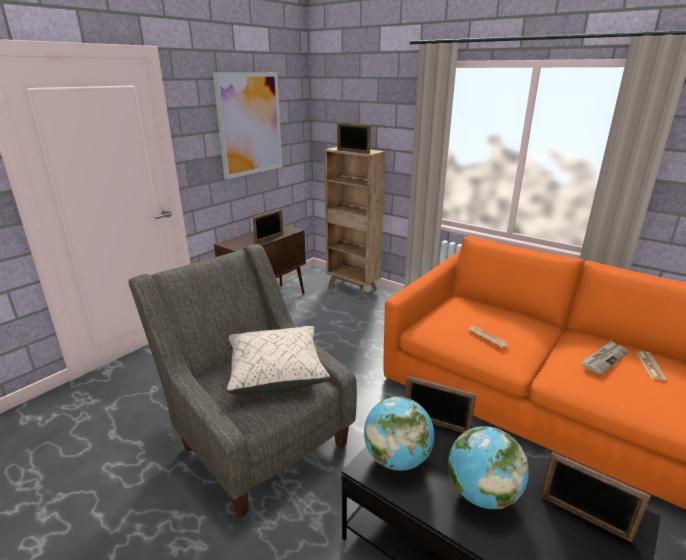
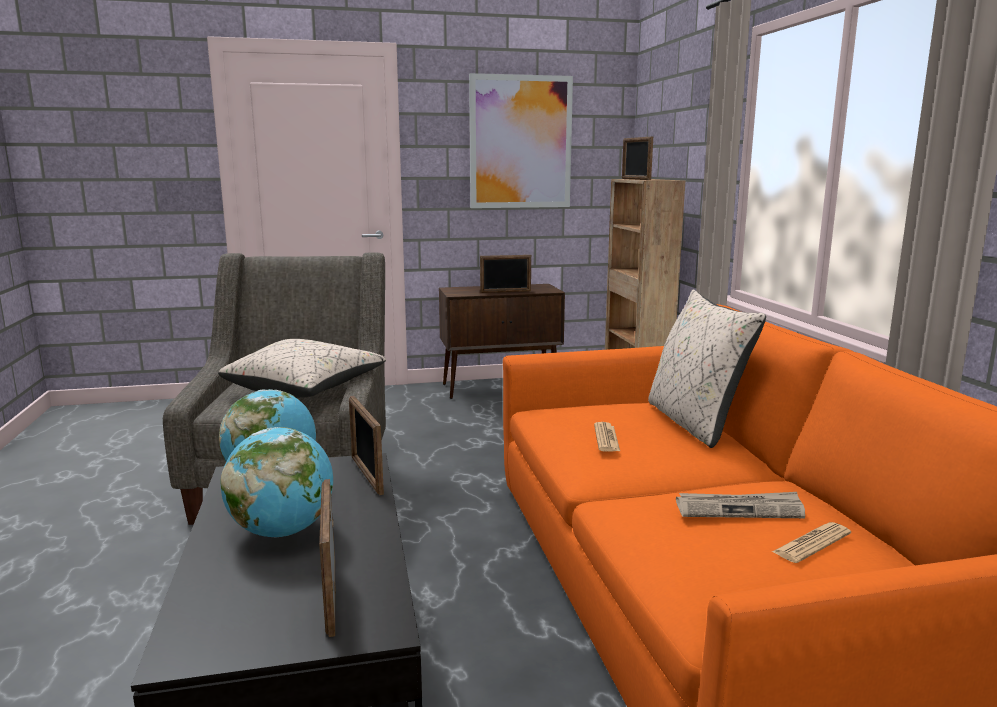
camera: 40 degrees right, 10 degrees down
none -> beige pillow [648,290,766,448]

